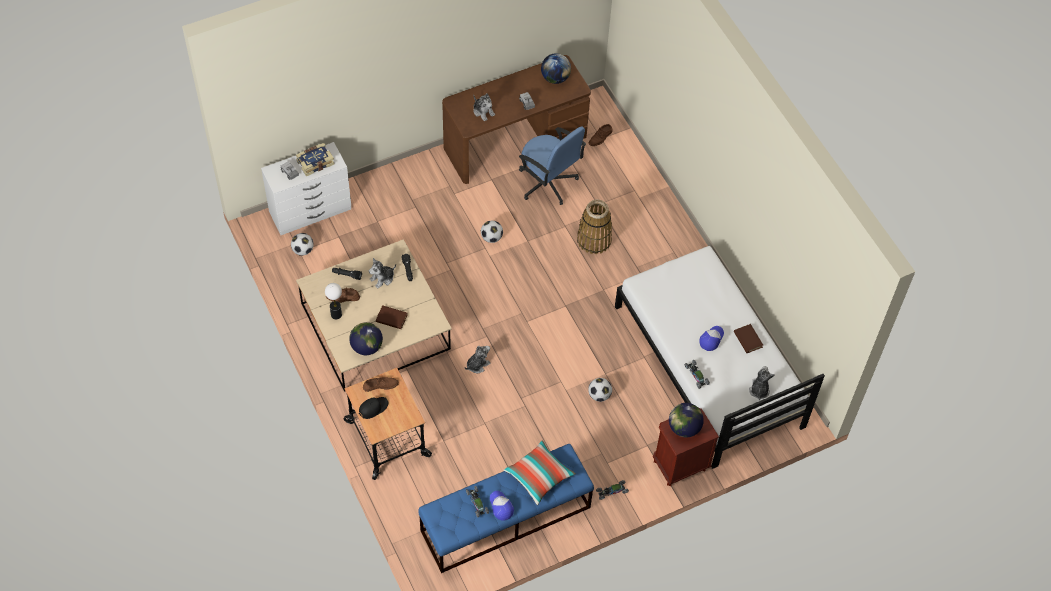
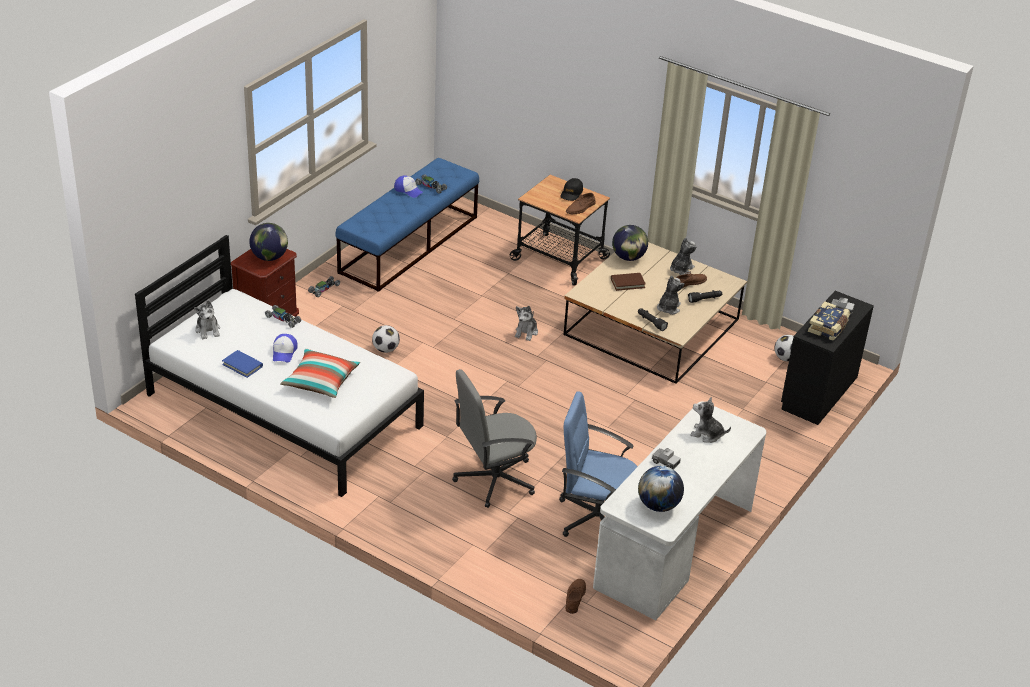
camera: 150 degrees right, 20 degrees down
white dresser [261,142,351,235] -> black dresser [781,291,874,425]
table lamp [325,283,342,319] -> plush toy [670,237,696,275]
brown desk [442,55,591,184] -> white desk [593,402,766,620]
football [481,221,503,243] -> none
pillow [504,441,576,505] -> pillow moved to [280,348,360,398]
basket [577,200,612,254] -> grey office chair [452,369,537,508]
brown book [734,324,763,353] -> blue book [222,350,263,378]

